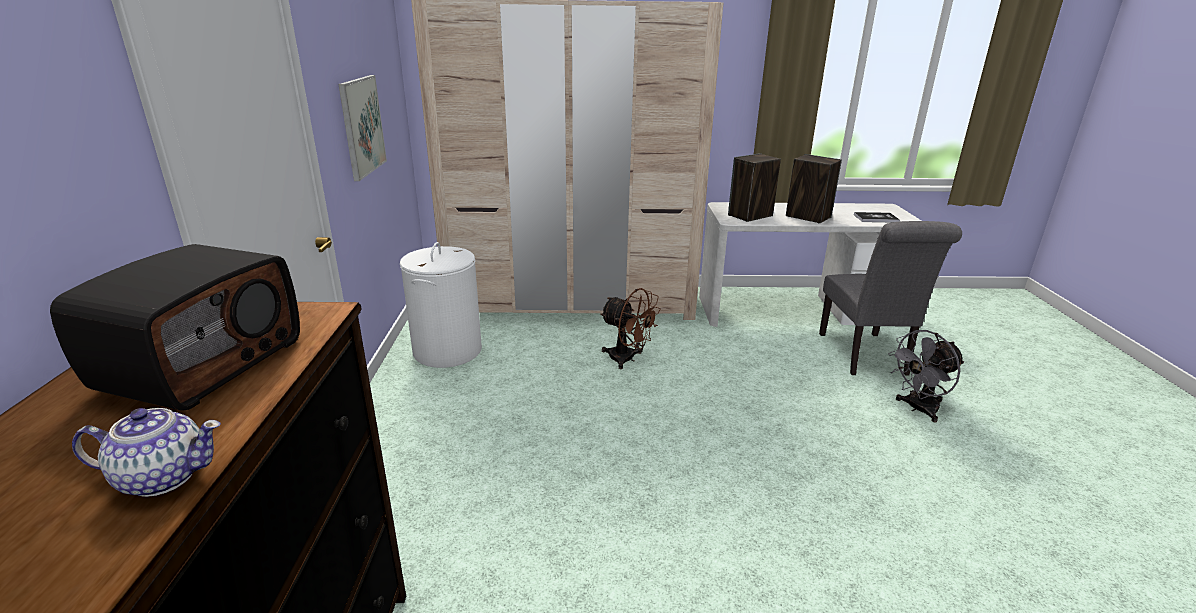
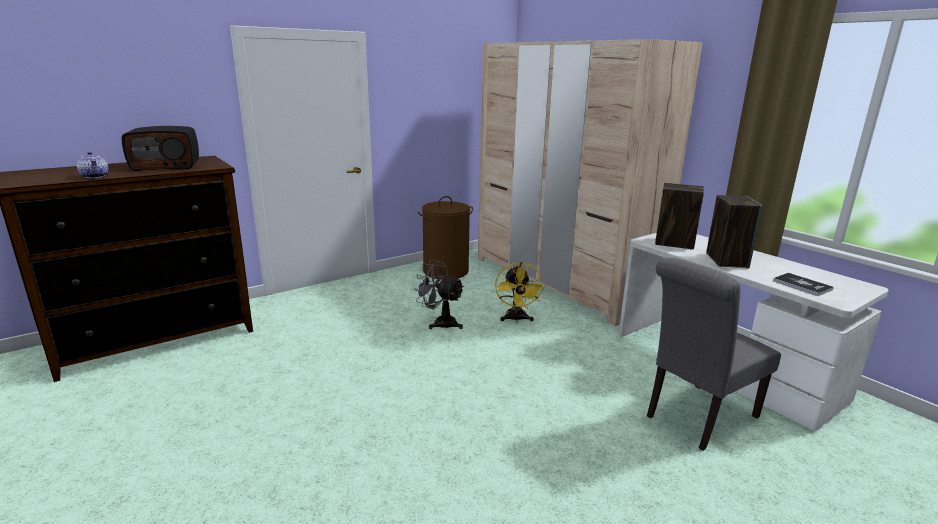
camera: 55 degrees right, 5 degrees down
picture [338,75,387,181] -> none
white laundry basket [400,242,482,368] -> brown laundry basket [418,196,473,280]
brown fan [601,288,661,369] -> yellow fan [495,262,544,322]
grey fan [888,330,964,423] -> grey fan moved to [414,260,464,329]

